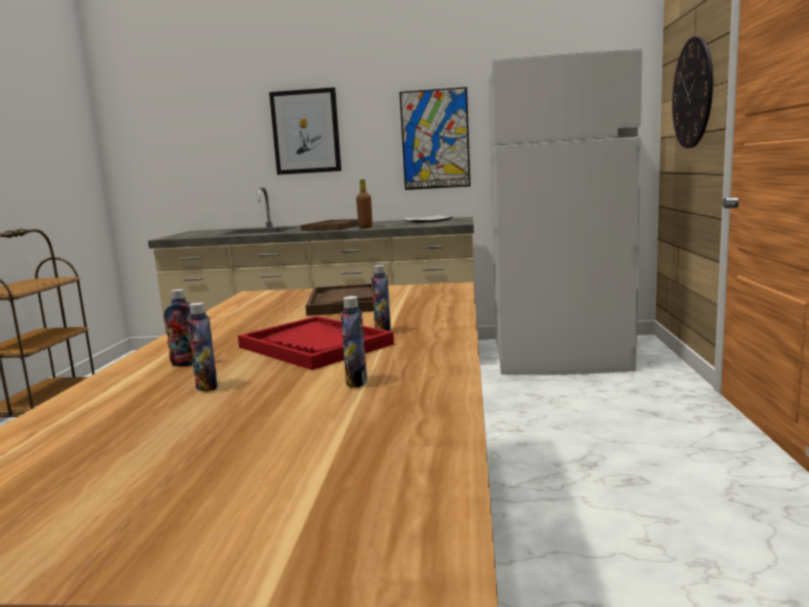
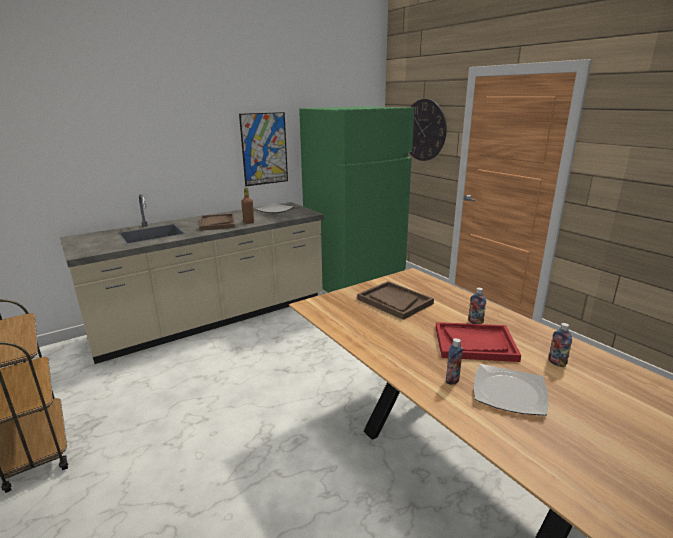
camera: 40 degrees left, 10 degrees up
bottle [187,302,218,392] -> plate [473,364,549,416]
picture [269,87,341,175] -> none
white fridge [488,49,642,375] -> green fridge [299,107,414,293]

